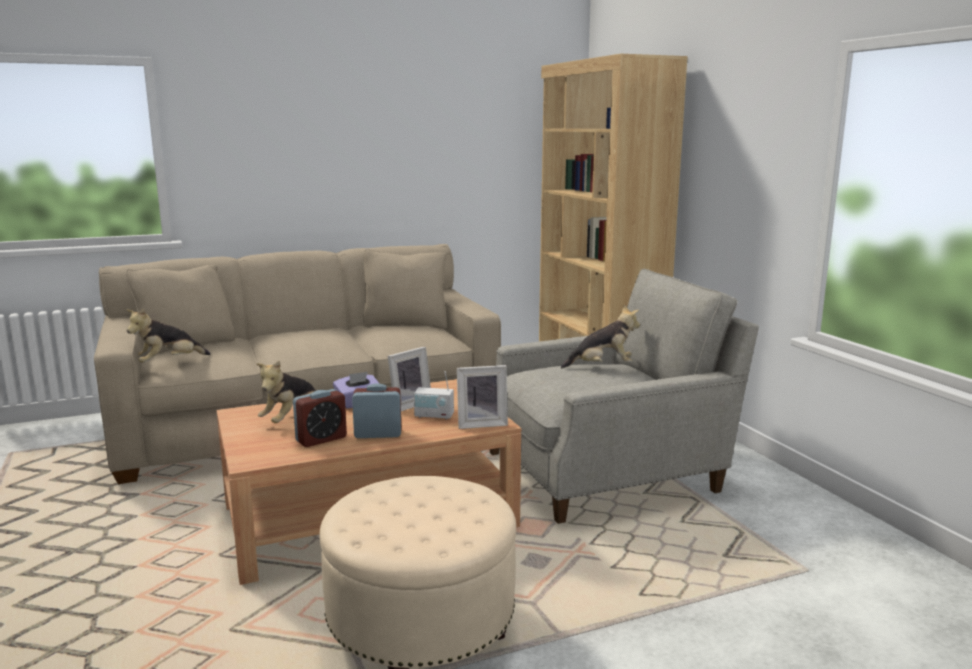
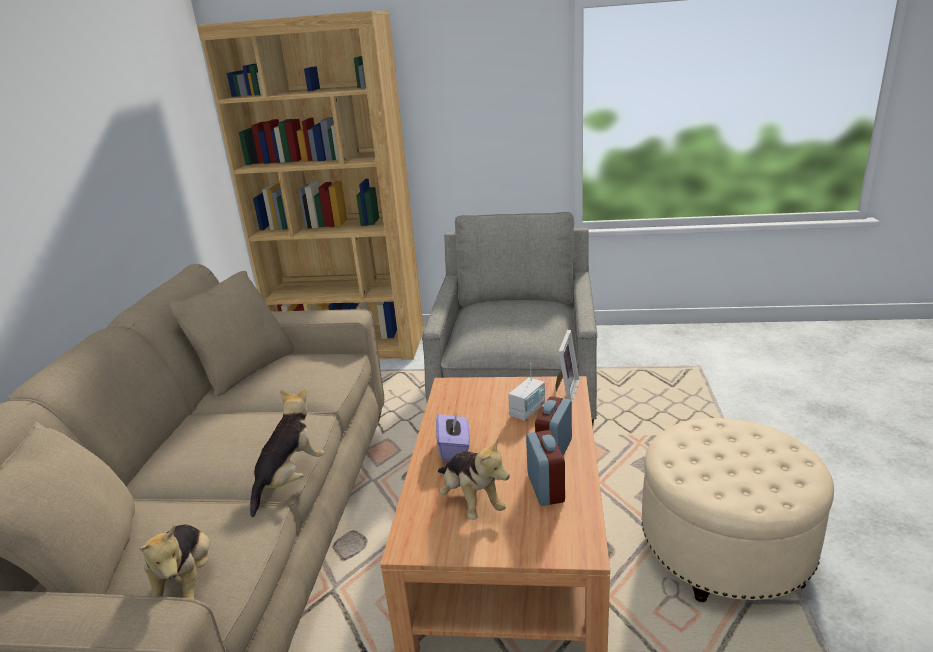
camera: 60 degrees left, 10 degrees up
picture frame [388,347,431,411] -> none
plush toy [561,305,640,369] -> plush toy moved to [250,388,324,517]

